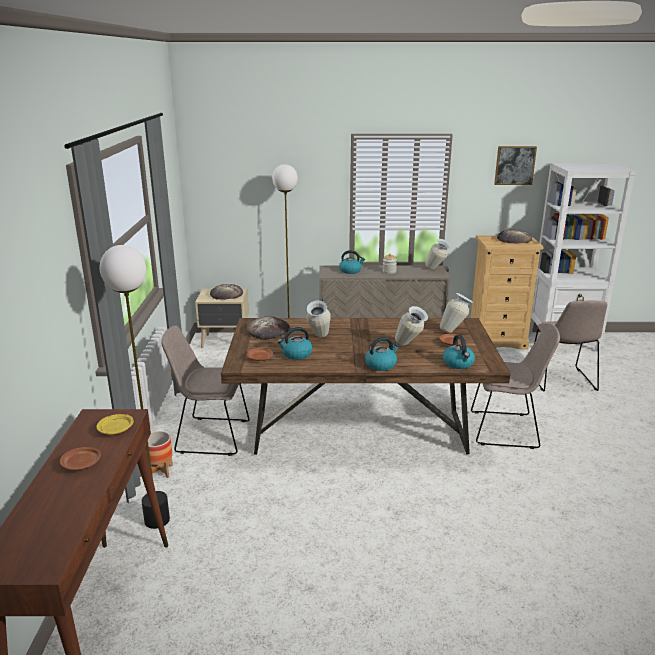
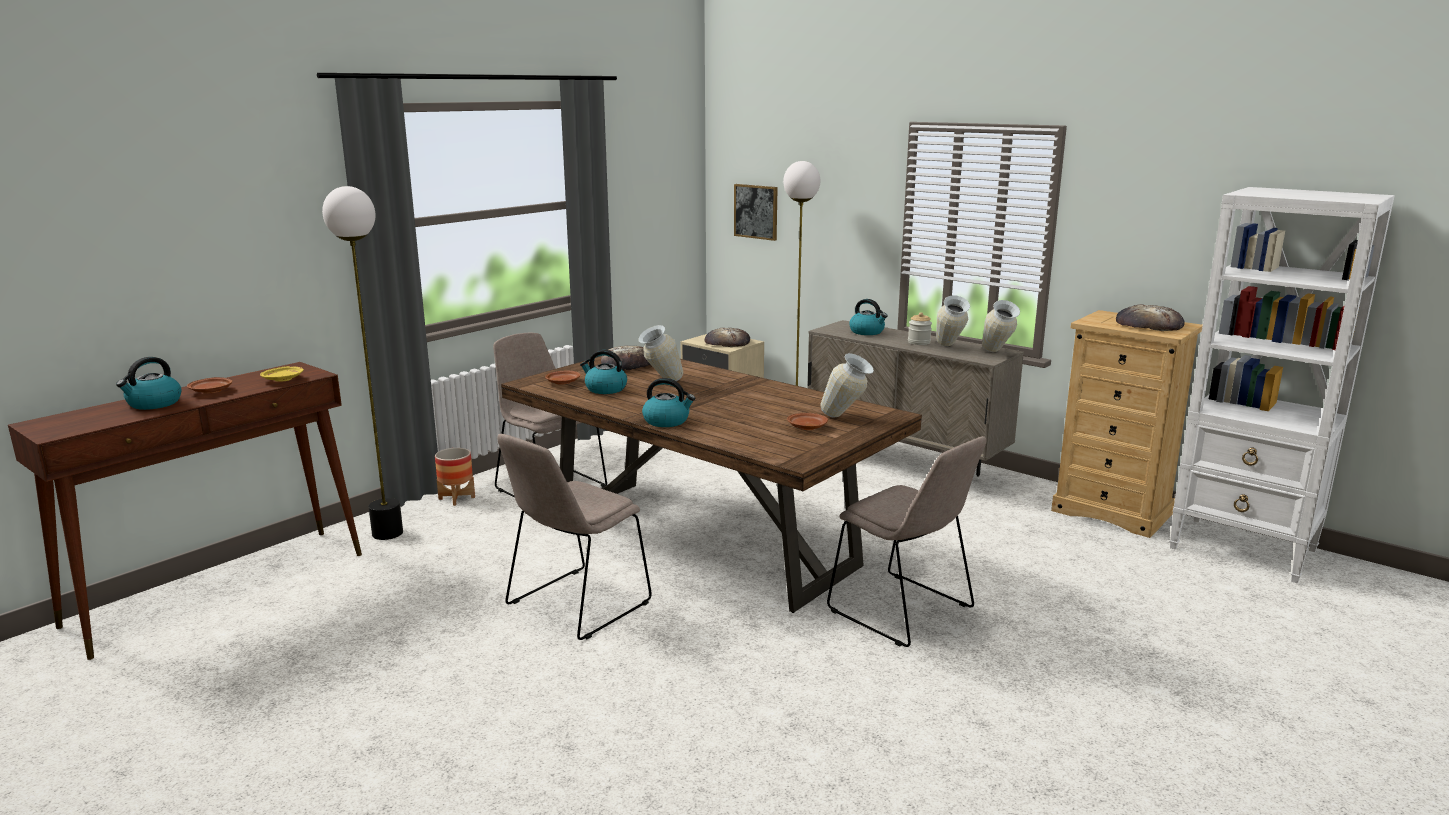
camera: 40 degrees right, 5 degrees down
vase [395,306,428,345] -> vase moved to [936,295,970,347]
kettle [443,335,475,369] -> kettle moved to [116,357,182,410]
picture [494,146,537,185] -> picture moved to [734,184,778,241]
beige chair [534,301,607,391] -> beige chair moved to [497,434,652,640]

